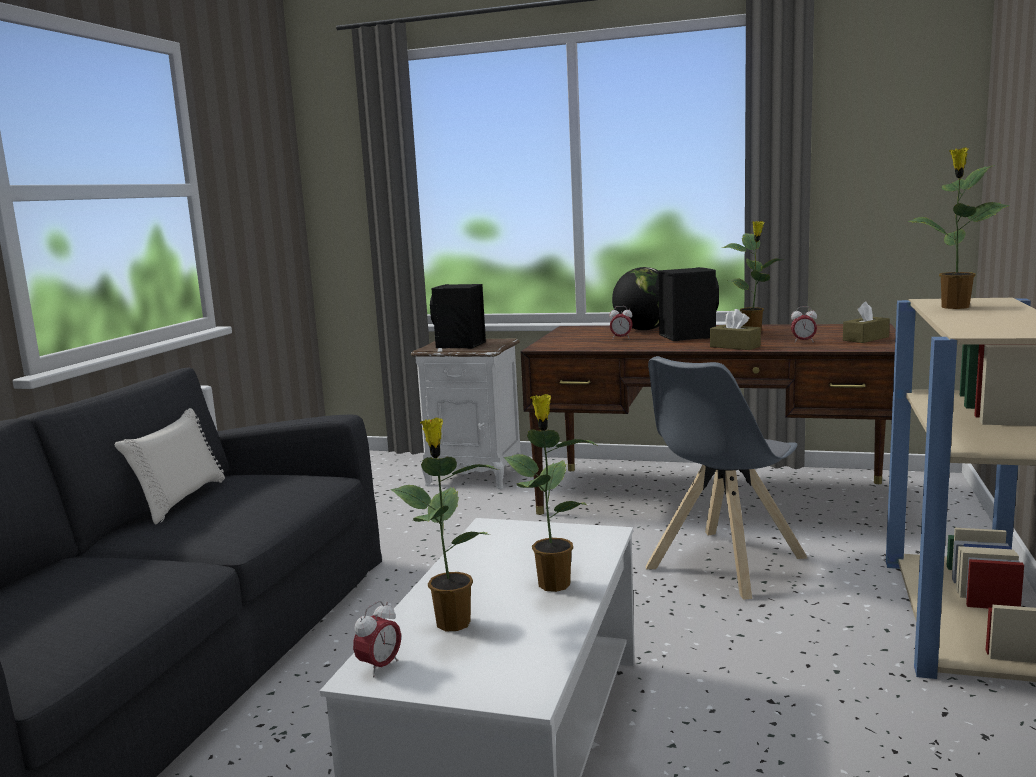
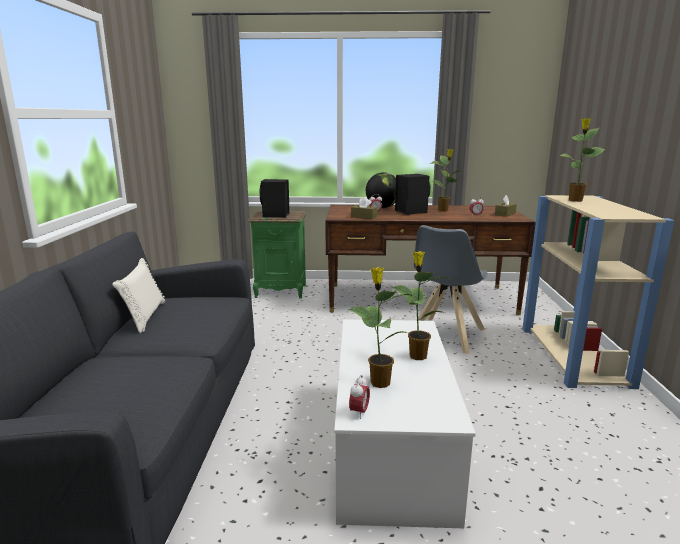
camera: 15 degrees left, 5 degrees up
white nightstand [411,339,521,489] -> green nightstand [248,211,307,299]
brown tissue box [710,309,761,350] -> brown tissue box moved to [351,197,377,219]

